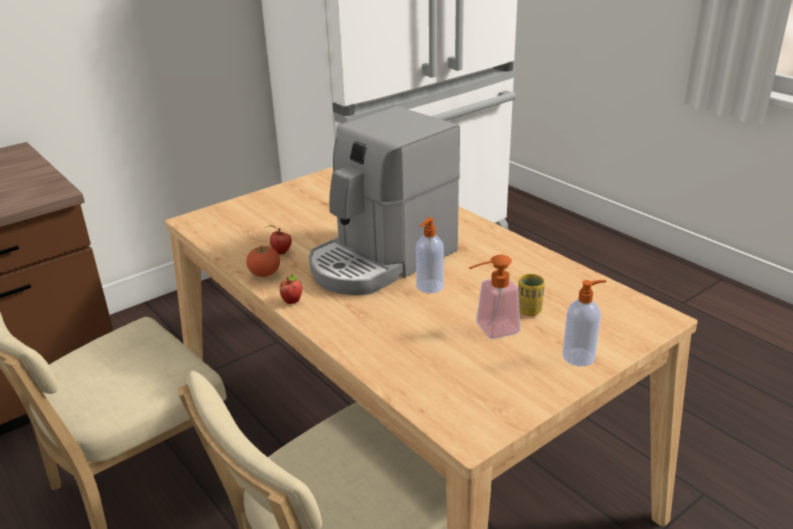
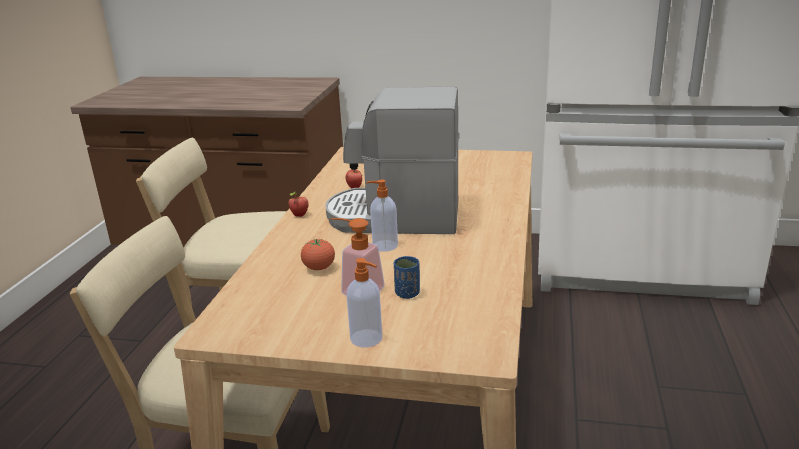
camera: 50 degrees right, 5 degrees down
tomato [246,246,280,277] -> tomato moved to [301,239,335,271]
yellow cup [518,273,545,316] -> blue cup [394,256,420,299]

